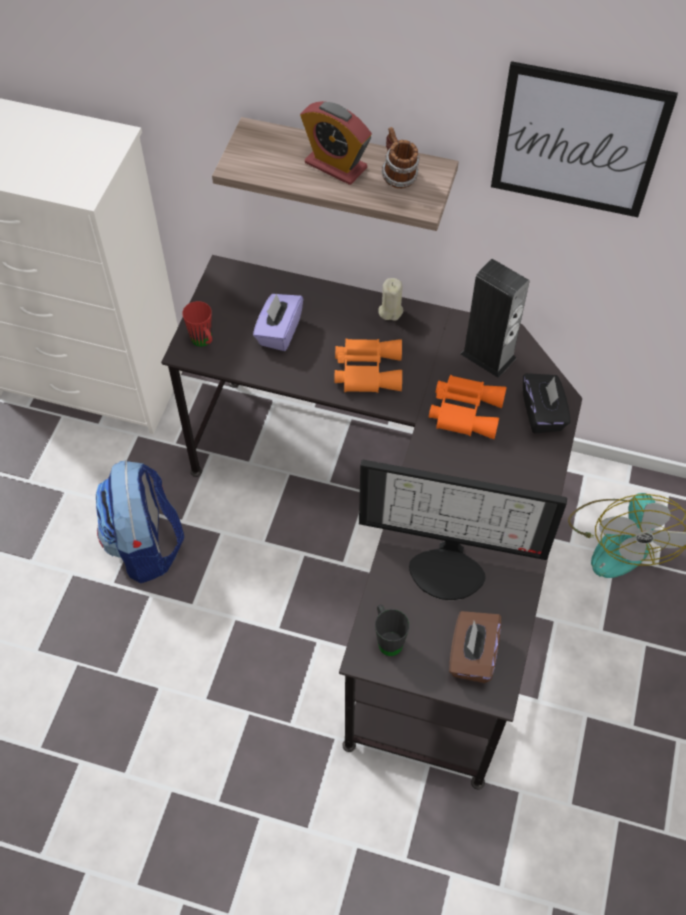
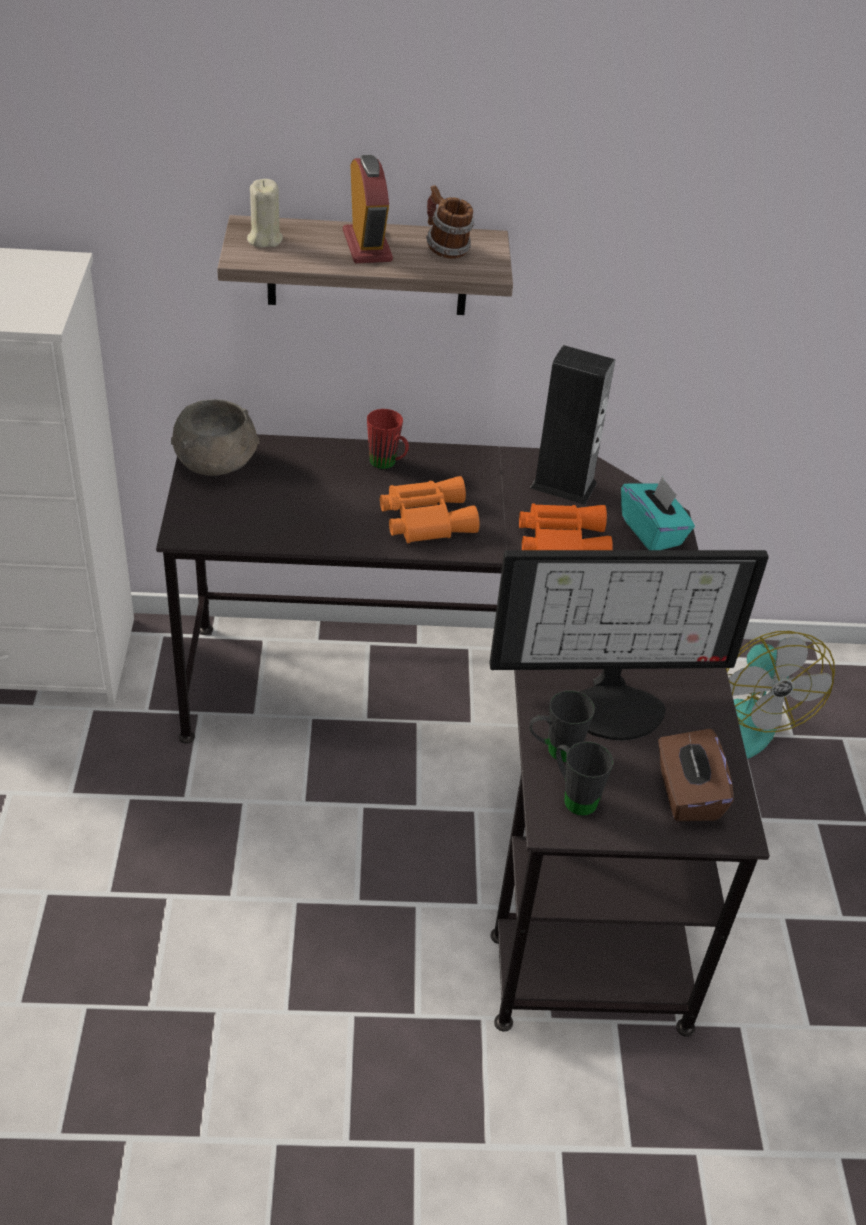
camera: 20 degrees left, 15 degrees down
backpack [96,460,184,583] -> none
red mug [182,301,212,347] -> red mug moved to [367,409,409,469]
purple tissue box [253,293,303,351] -> none
alarm clock [300,101,372,185] -> alarm clock turned 120 degrees counterclockwise [343,155,393,263]
beige candle [378,278,403,321] -> beige candle moved to [247,179,283,248]
picture [491,61,678,217] -> none
black tissue box [523,373,570,434] -> turquoise tissue box [621,476,695,550]
none -> grey bowl [171,399,260,476]
none -> black mug [529,690,595,762]

